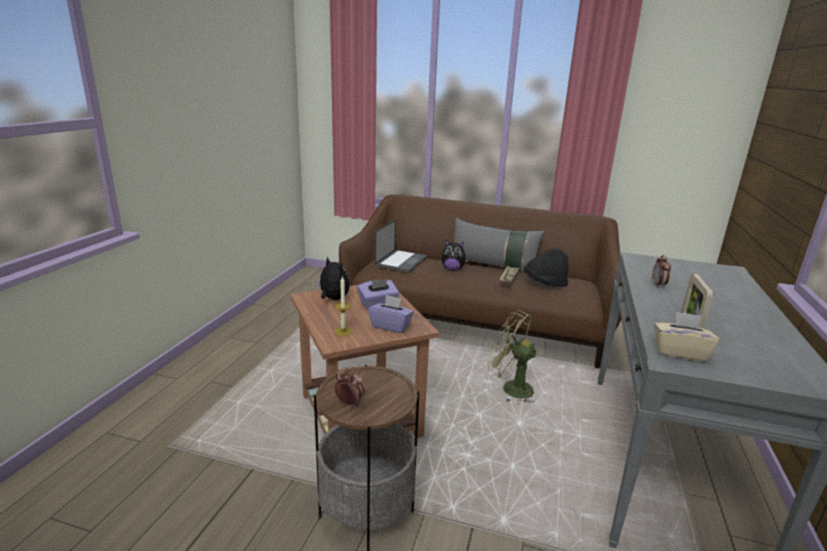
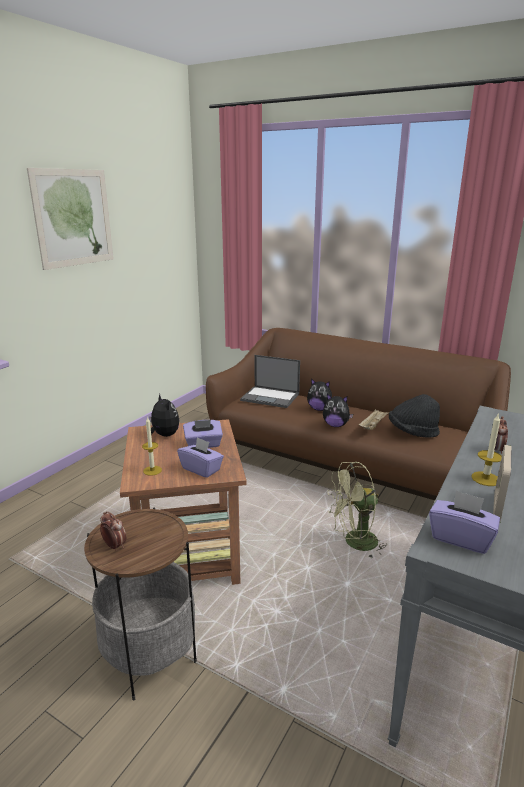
camera: 15 degrees right, 0 degrees up
laptop [374,219,428,273] -> laptop turned 75 degrees clockwise [240,355,300,408]
grey pillow [453,218,544,272] -> none
green fan [487,310,537,403] -> green fan turned 60 degrees counterclockwise [327,462,387,559]
beige tissue box [654,311,720,362] -> purple tissue box [429,490,500,554]
none -> picture [27,168,114,270]
none -> plush toy [323,394,353,427]
none -> candle [472,413,502,486]

